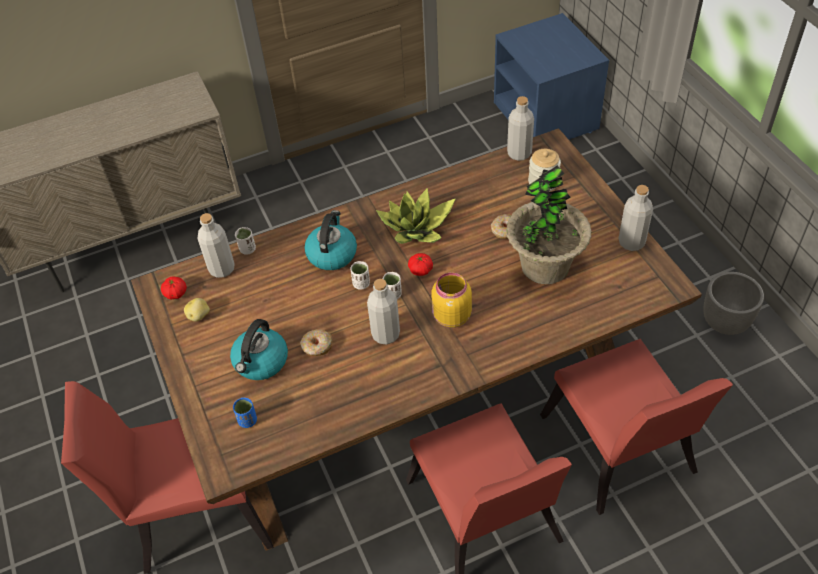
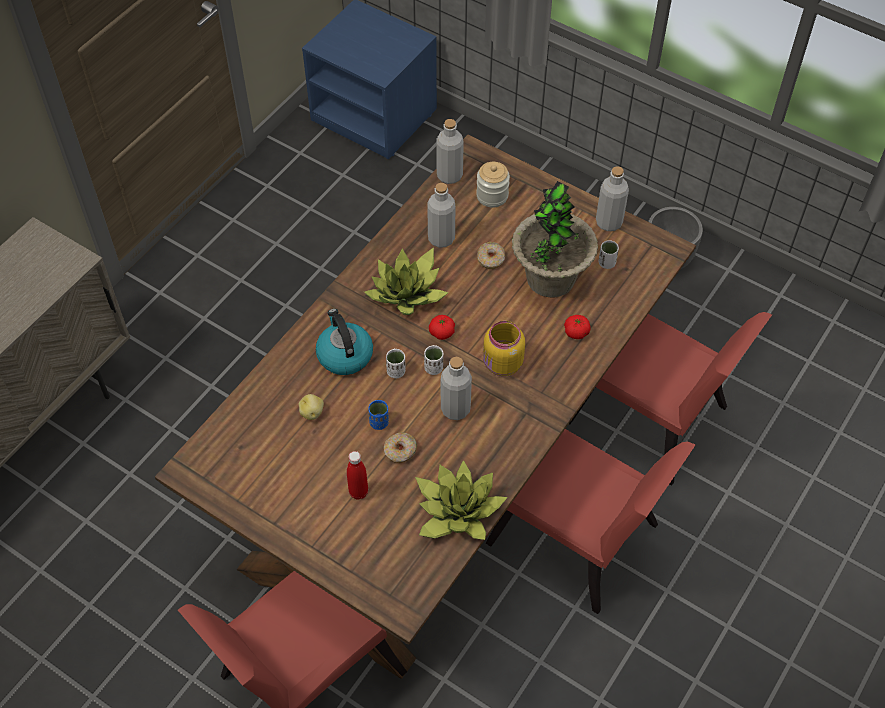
camera: 35 degrees left, 5 degrees up
tomato [161,276,187,300] -> tomato moved to [564,315,590,339]
potato [184,298,210,322] -> potato moved to [299,394,324,420]
grey bottle [197,213,235,278] -> grey bottle moved to [427,183,455,248]
kettle [230,319,288,380] -> red bottle [347,451,368,500]
blue cup [233,398,257,428] -> blue cup moved to [368,400,389,430]
white cup [235,227,256,255] -> white cup moved to [599,240,619,269]
none -> potted plant [415,460,508,540]

